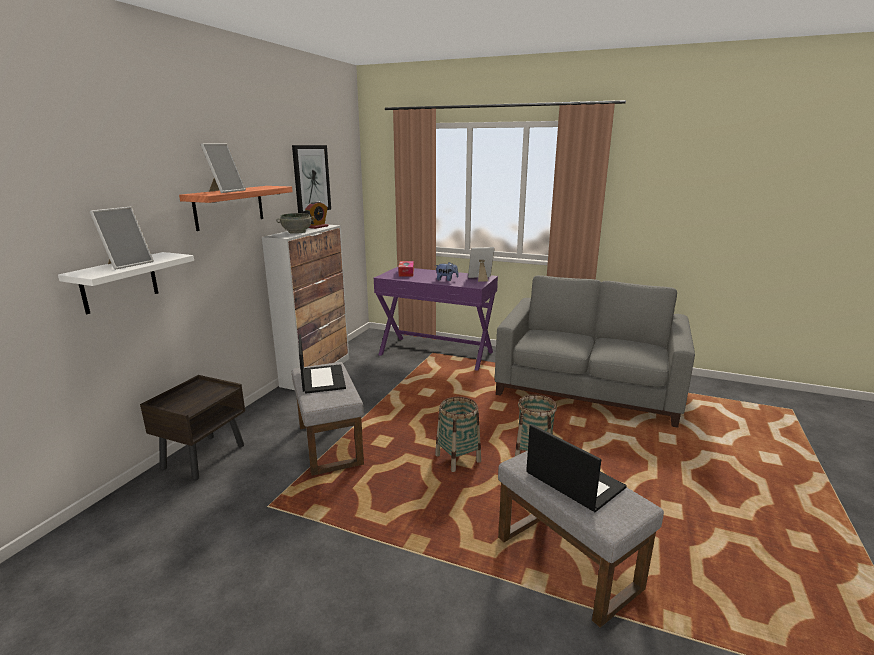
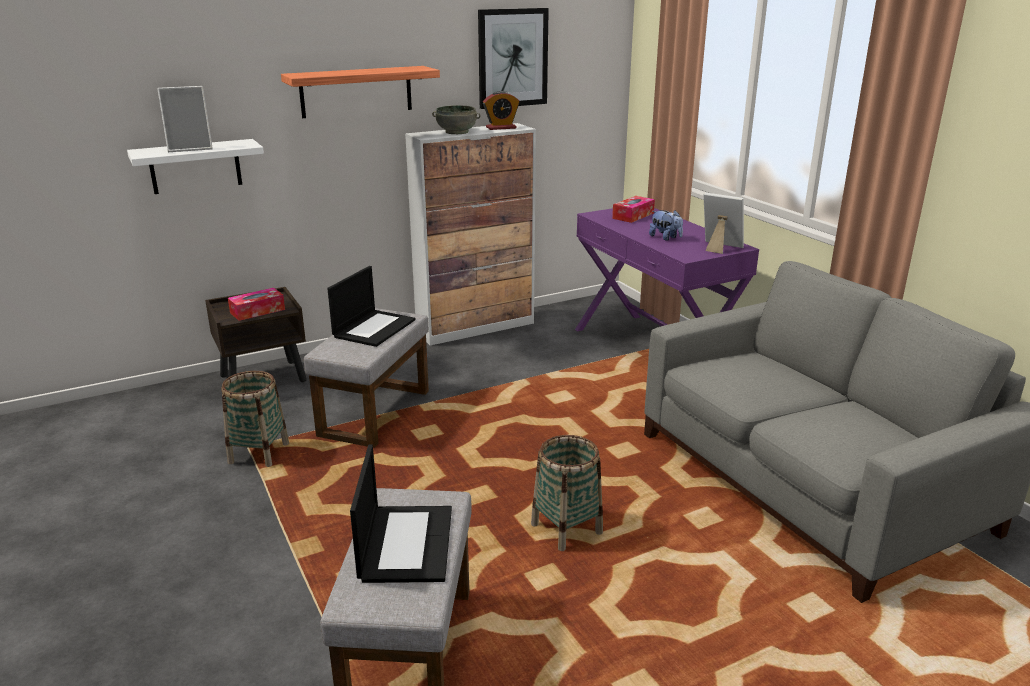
camera: 40 degrees right, 5 degrees up
picture frame [201,143,246,193] -> none
basket [435,397,481,472] -> basket moved to [221,371,289,467]
none -> tissue box [228,288,285,321]

